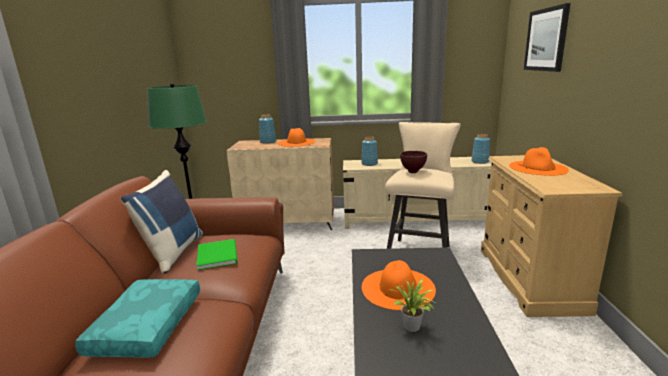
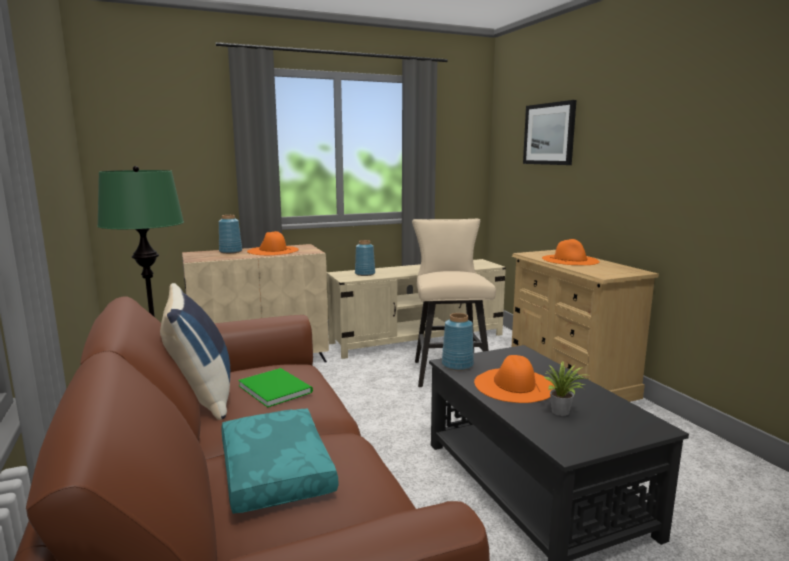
camera: 25 degrees left, 5 degrees down
brown bowl [400,151,427,173] -> none
blue vase [471,134,490,164] -> blue vase moved to [442,313,474,371]

